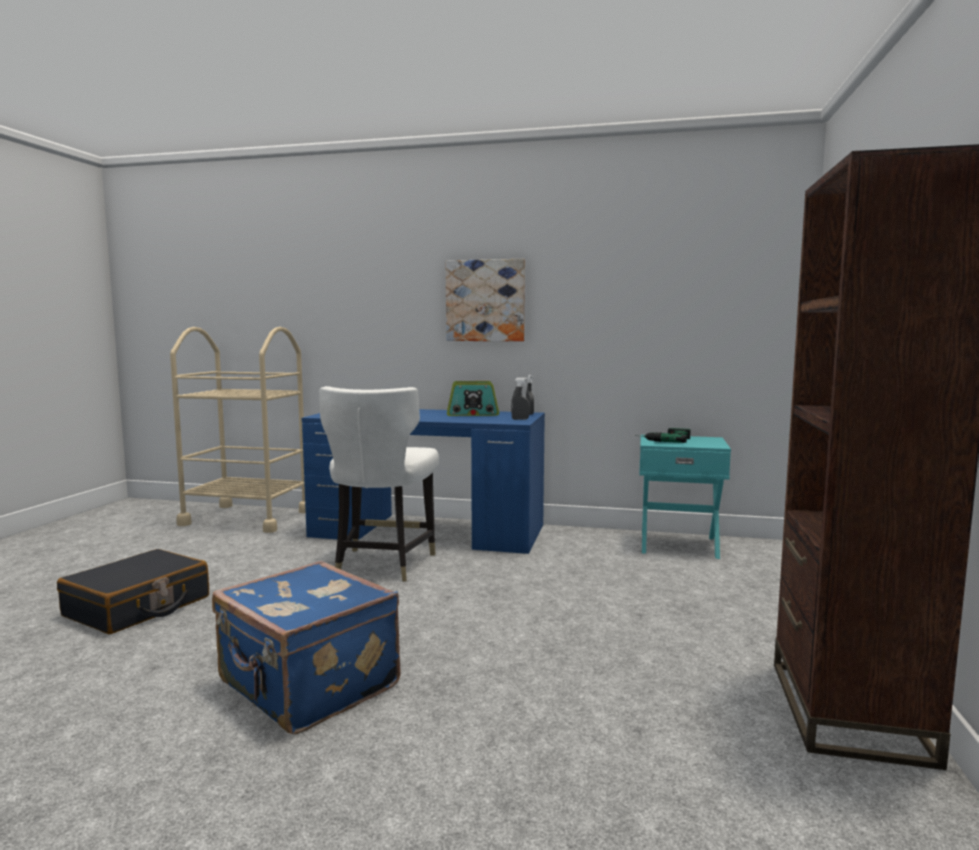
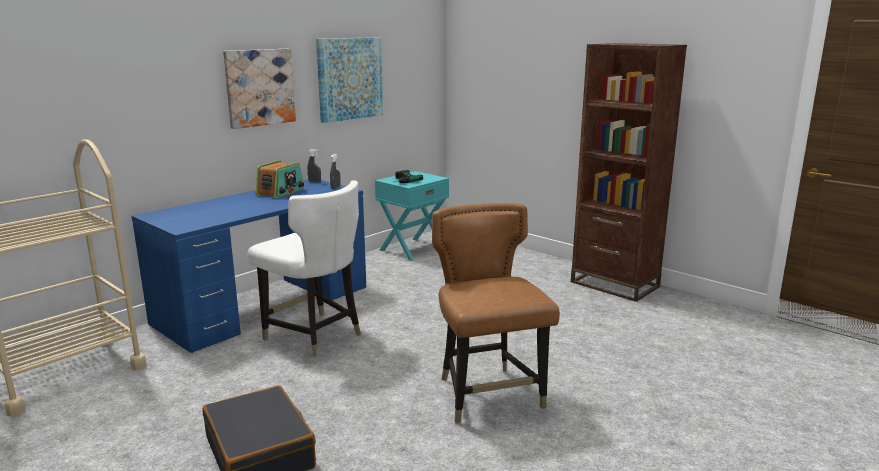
camera: 60 degrees left, 10 degrees up
blue suitcase [212,561,400,734] -> brown chair [432,203,560,424]
none -> picture [316,37,383,123]

